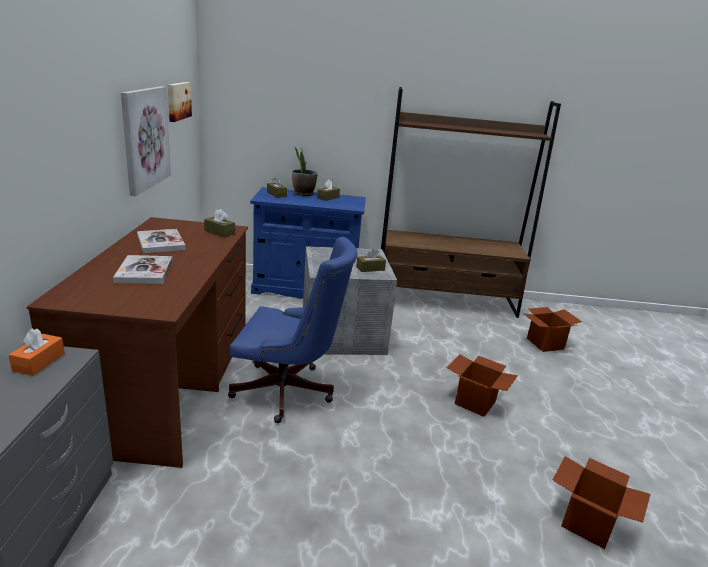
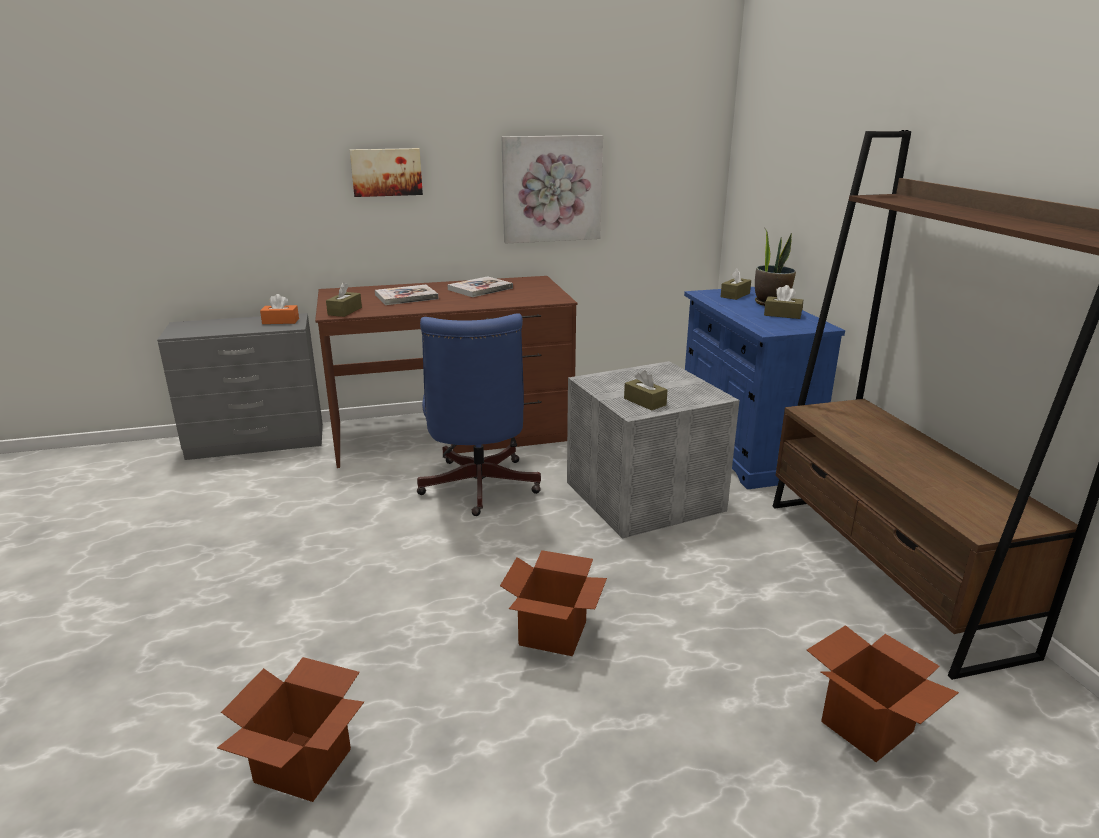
camera: 75 degrees right, 0 degrees up
picture [168,82,192,122] -> picture moved to [350,148,423,197]
brown tissue box [204,209,235,238] -> brown tissue box moved to [326,282,362,317]

